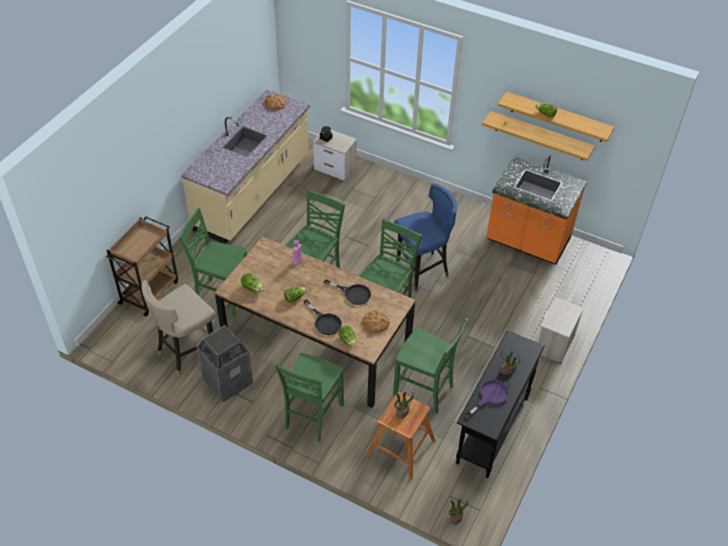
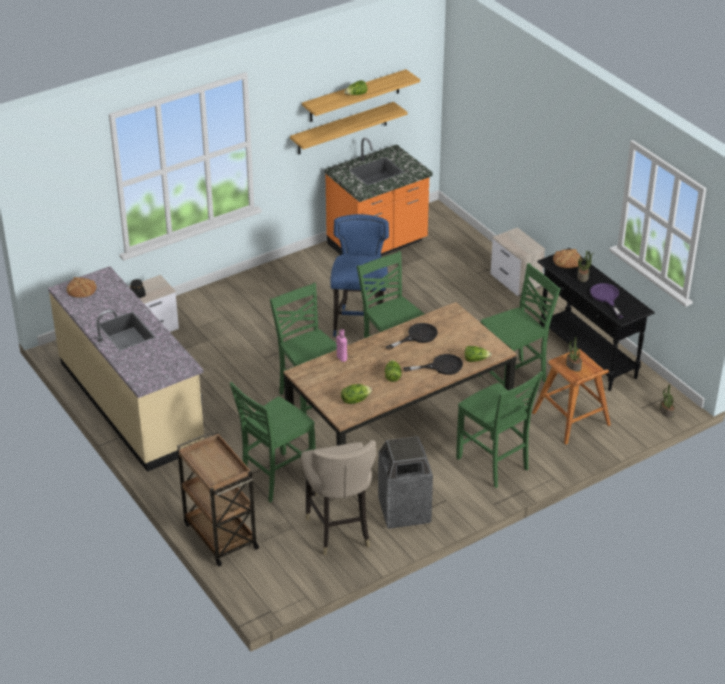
camera: 60 degrees left, 10 degrees down
bread [362,310,390,333] -> bread moved to [553,249,582,268]

